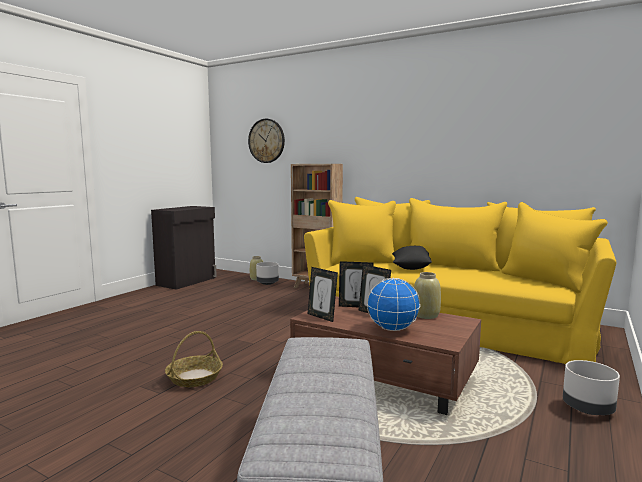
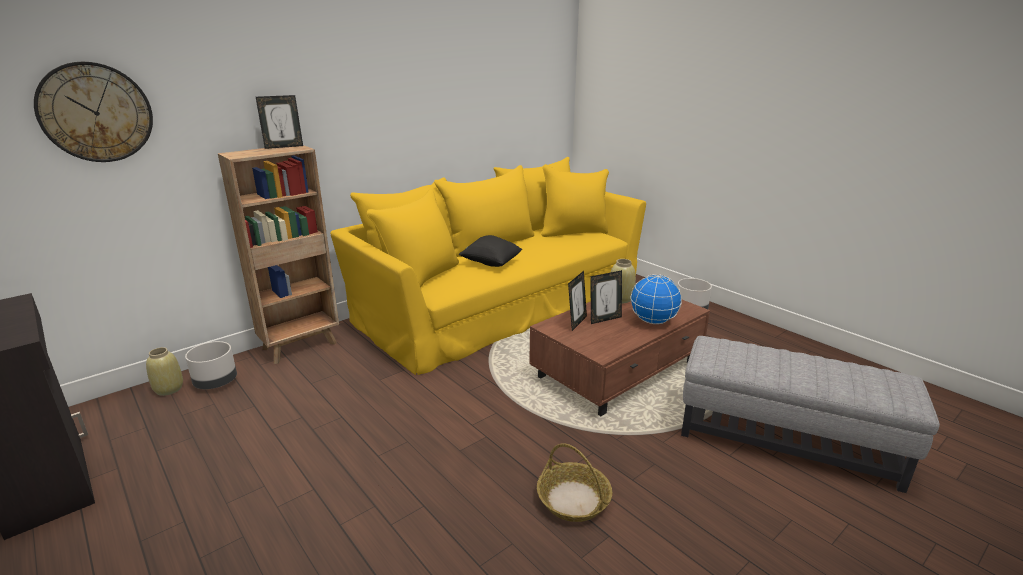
camera: 70 degrees left, 15 degrees up
picture frame [308,267,338,322] -> picture frame moved to [256,95,303,149]

